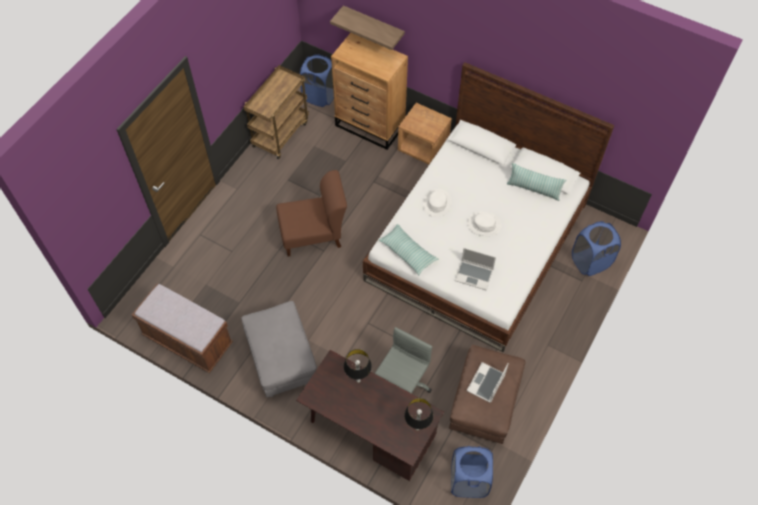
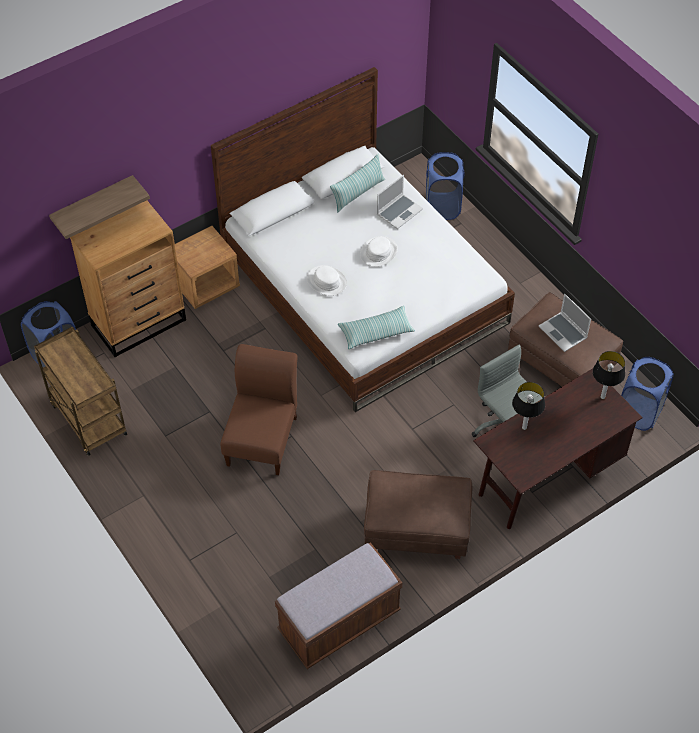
camera: 65 degrees left, 5 degrees down
grey ottoman [242,301,317,397] -> brown ottoman [364,470,472,559]
laptop [455,248,496,290] -> laptop moved to [377,175,423,229]

